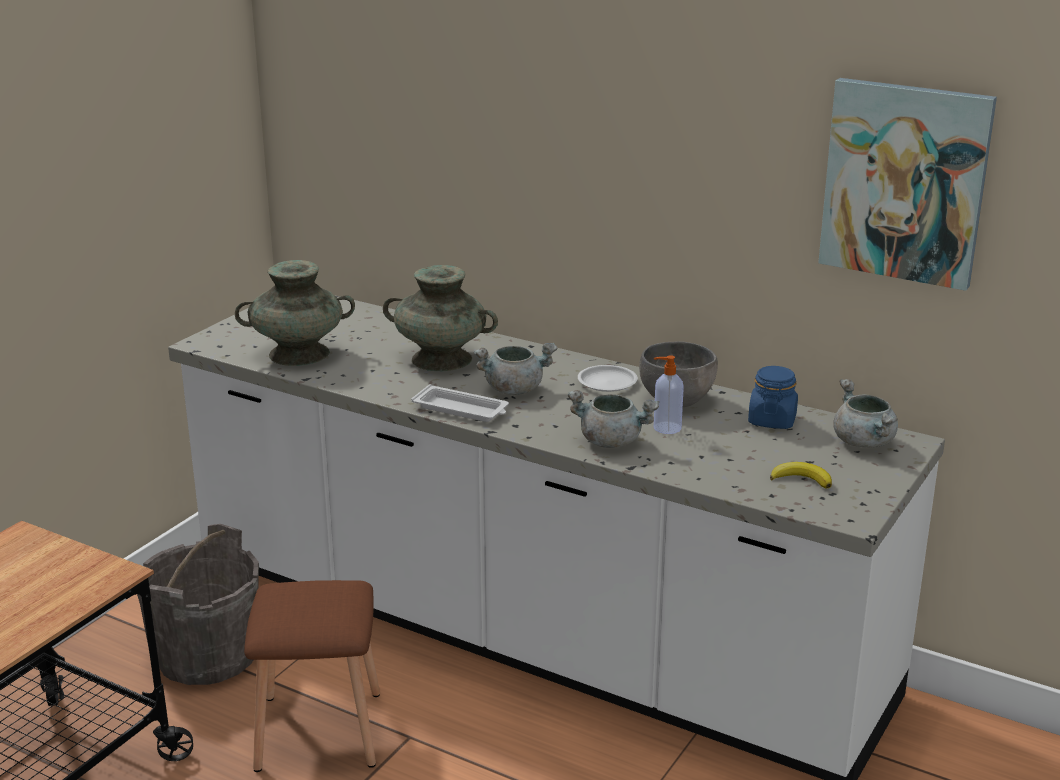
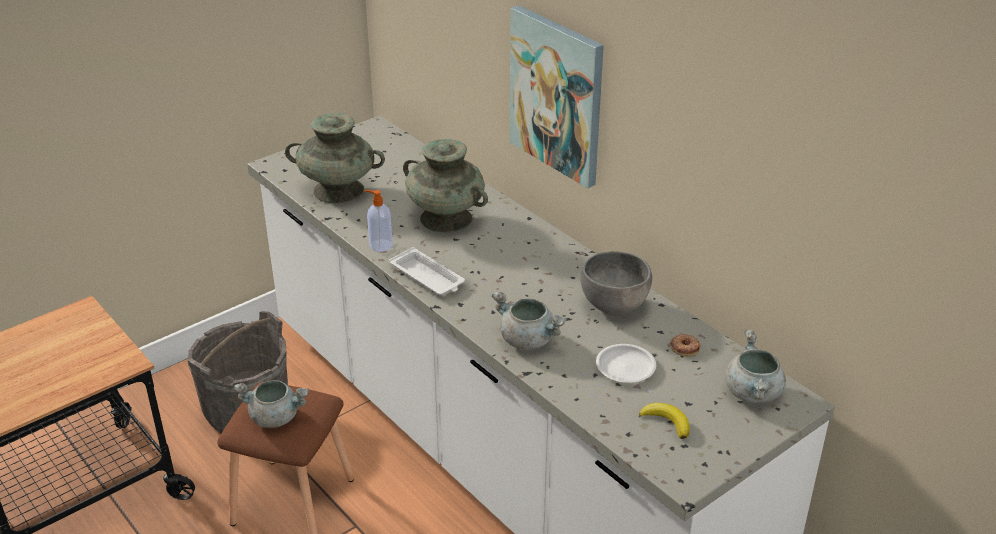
camera: 20 degrees right, 10 degrees up
grey cooking pot [474,343,558,395] -> grey cooking pot moved to [234,380,309,428]
white plate [578,365,638,392] -> white plate moved to [596,344,656,383]
soap dispenser [654,355,684,434] -> soap dispenser moved to [364,190,393,252]
blue jar [748,366,798,429] -> donut [670,334,700,356]
picture [818,78,997,291] -> picture moved to [510,5,604,188]

